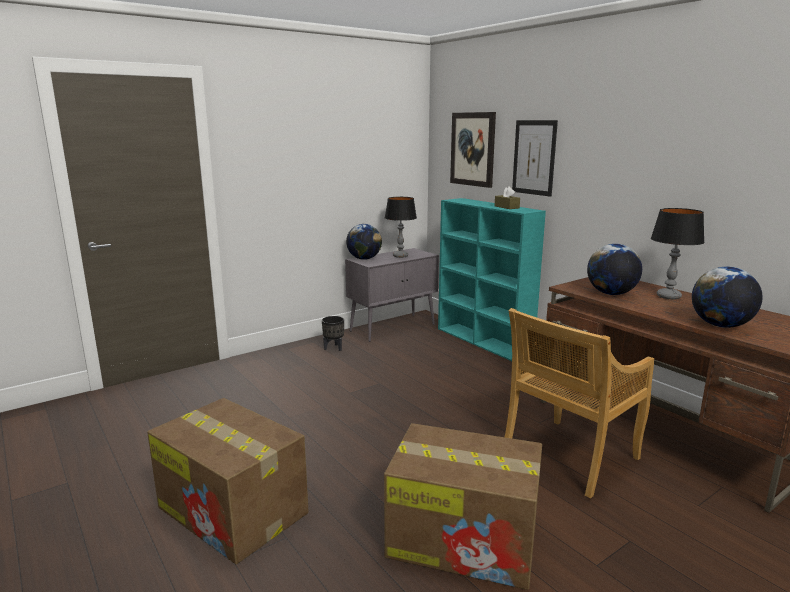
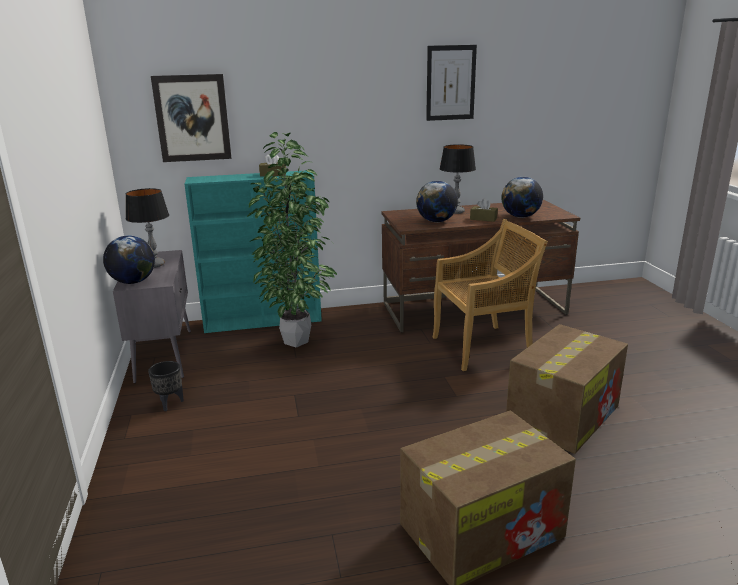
camera: 65 degrees left, 5 degrees up
beige chair [505,308,654,498] -> beige chair turned 90 degrees counterclockwise [433,219,548,371]
picture [512,120,558,197] -> picture moved to [426,45,477,121]
none -> potted plant [247,132,337,348]
none -> brown tissue box [470,198,498,222]

